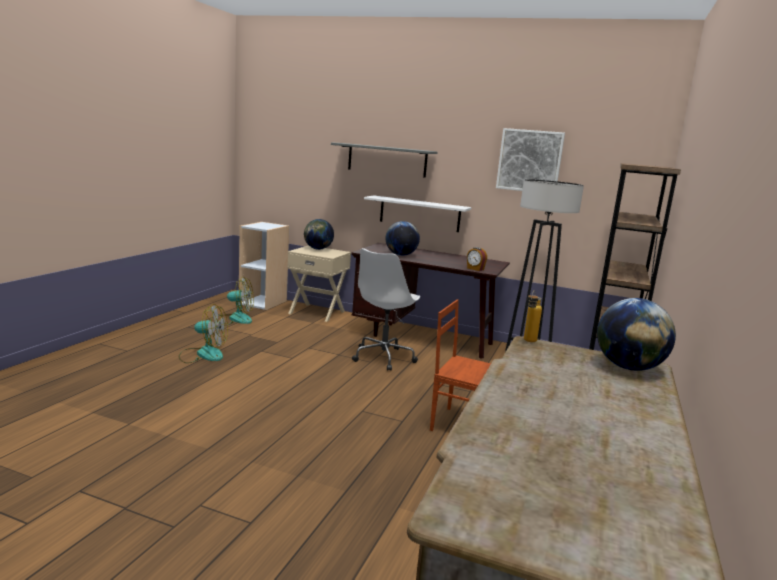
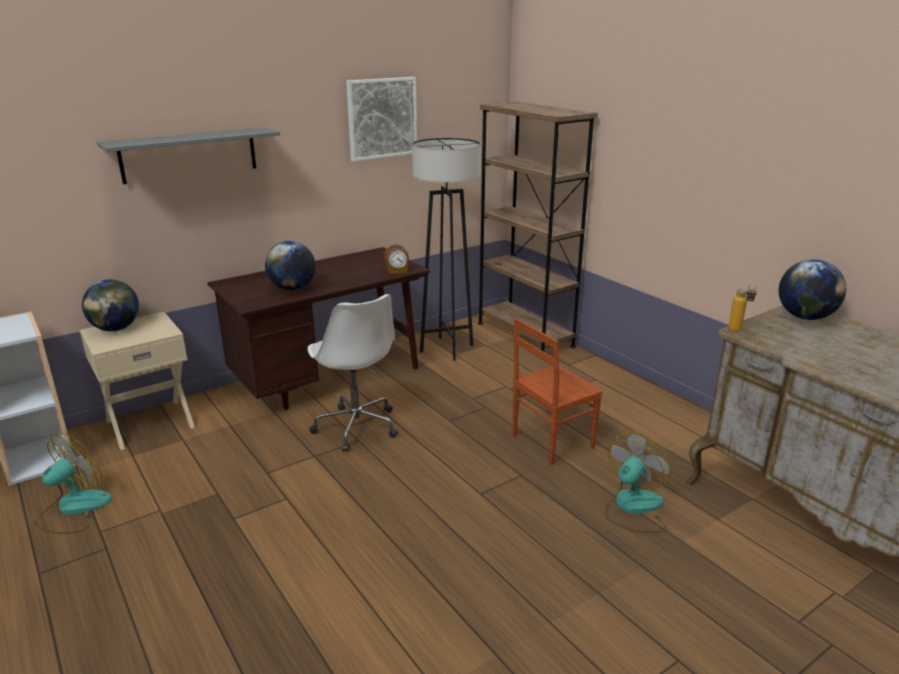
camera: 55 degrees left, 10 degrees up
fan [179,304,228,363] -> fan moved to [606,432,671,533]
white shelf [364,195,471,232] -> none

